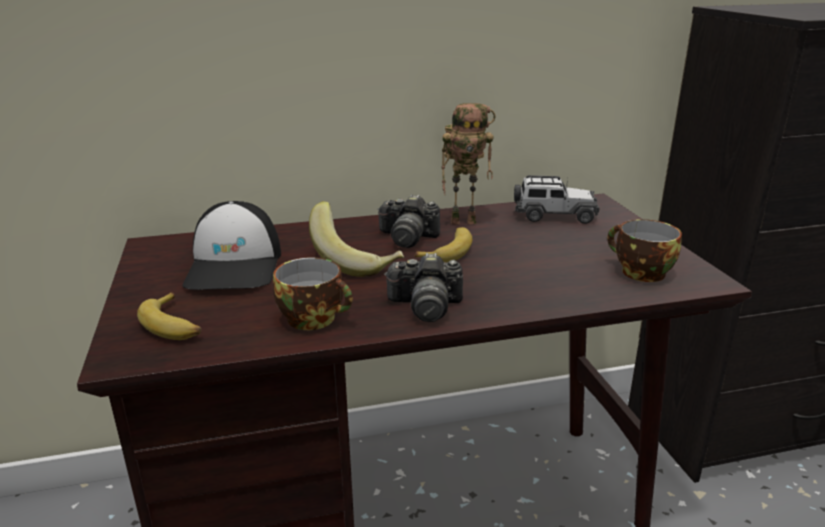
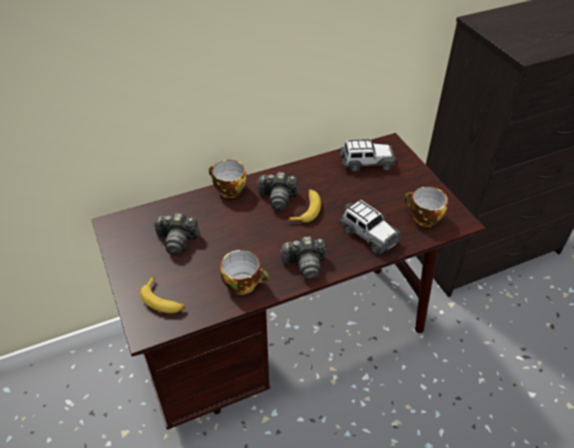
camera: 10 degrees left, 20 degrees up
cap [182,201,281,290] -> camera [153,213,200,255]
banana [309,201,404,277] -> none
toy robot [441,103,496,224] -> none
none -> cup [209,160,247,198]
none -> toy car [340,200,401,254]

